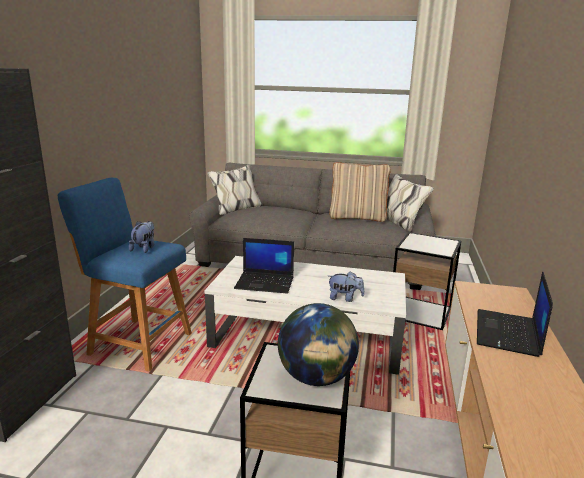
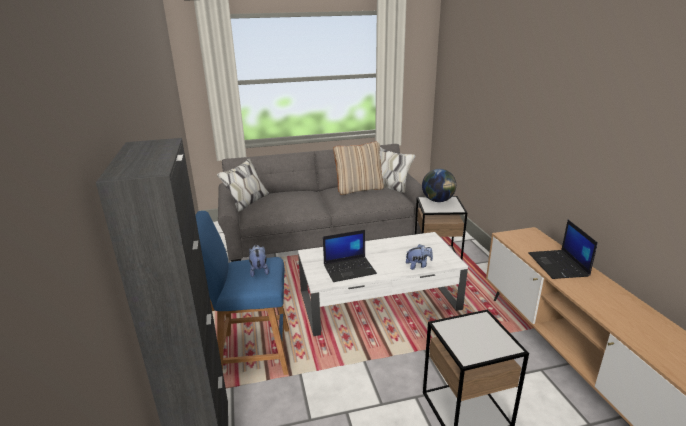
camera: 25 degrees left, 5 degrees up
globe [278,303,359,386] -> globe moved to [422,169,456,202]

